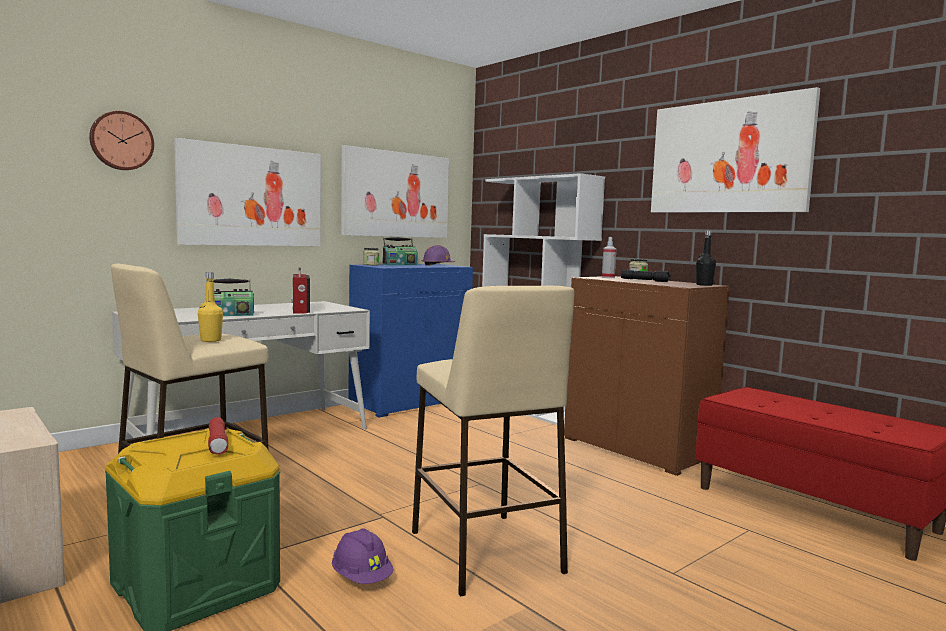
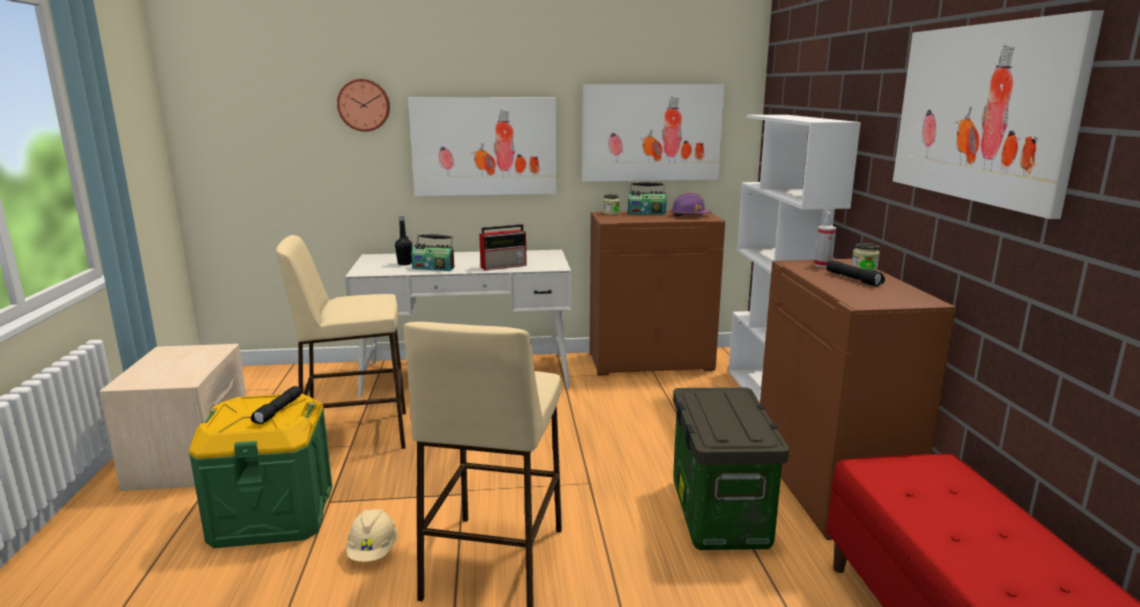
camera: 35 degrees right, 10 degrees up
yellow bottle [198,272,223,342] -> none
red flashlight [208,417,228,454] -> black flashlight [251,386,301,424]
radio [291,268,310,314] -> radio turned 135 degrees counterclockwise [479,224,527,270]
purple hard hat [332,529,394,584] -> beige hard hat [346,509,398,562]
blue cabinet [348,264,473,417] -> brown cabinet [590,211,725,376]
black bottle [696,230,716,286] -> black bottle moved to [395,215,412,265]
none -> storage box [673,387,789,550]

